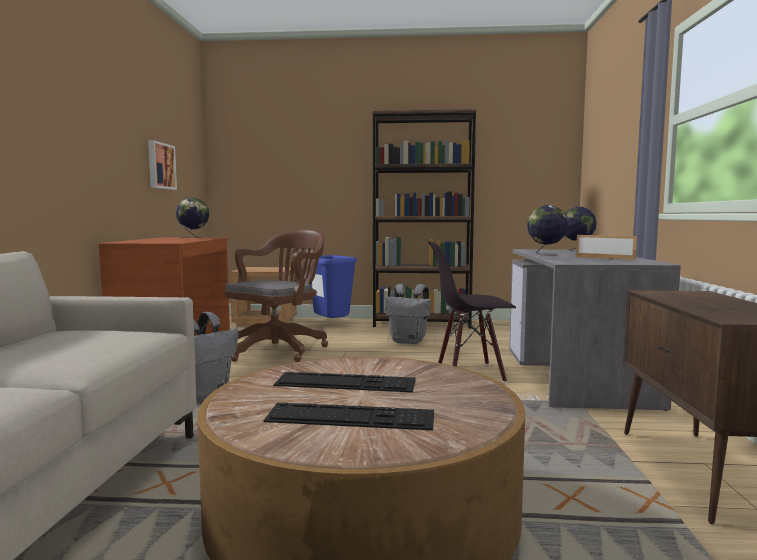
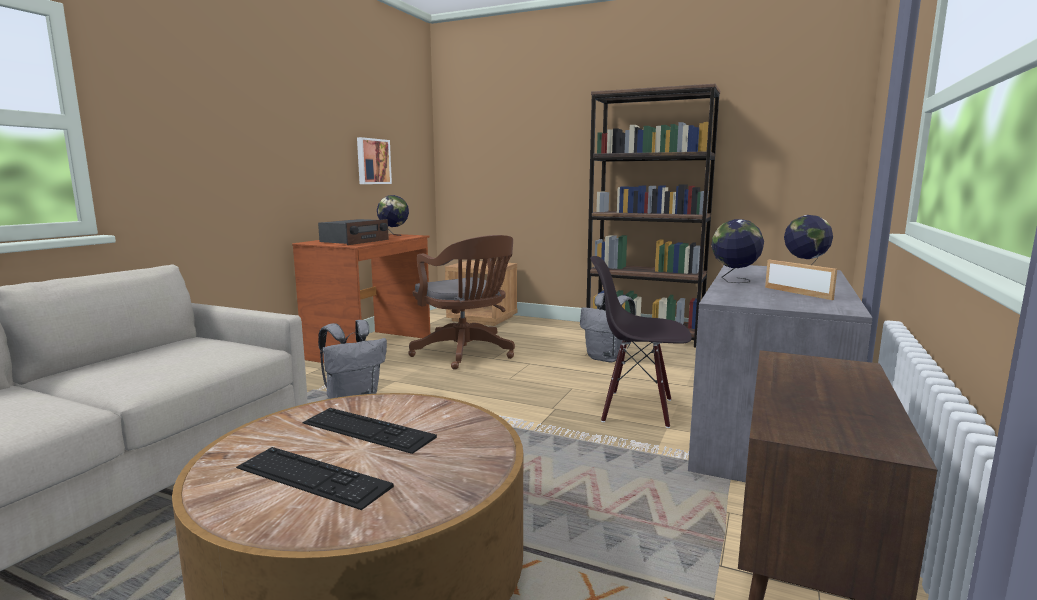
camera: 20 degrees right, 5 degrees up
brown office chair [224,229,328,362] -> brown office chair turned 90 degrees clockwise [408,235,515,370]
blue trash can [307,255,357,318] -> none
none -> radio [318,219,389,245]

